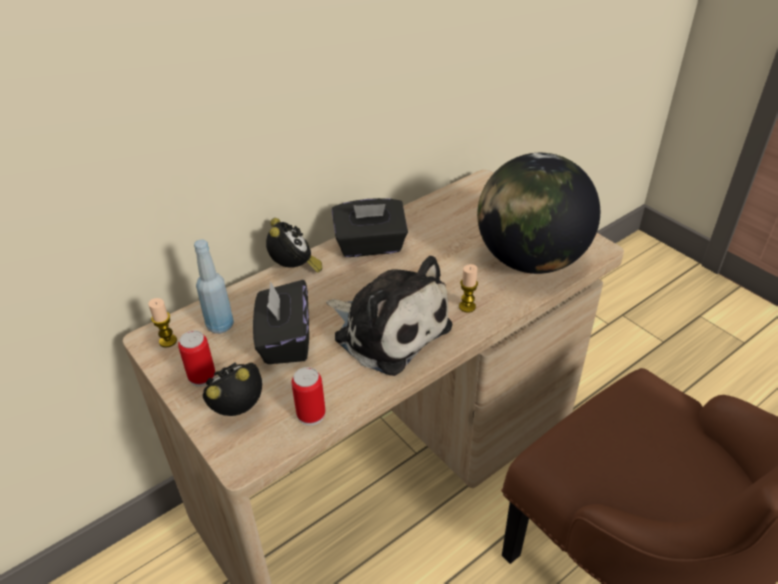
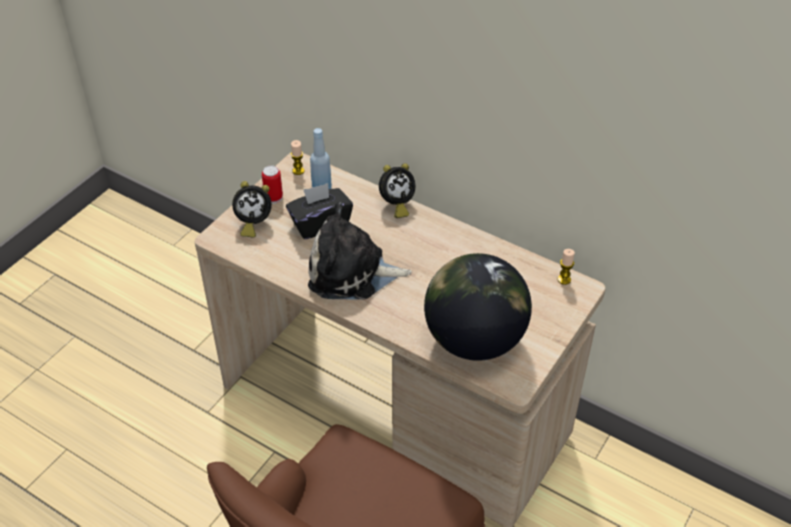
camera: 70 degrees right, 5 degrees up
alarm clock [202,362,262,416] -> alarm clock turned 135 degrees clockwise [232,181,272,237]
can [291,367,326,426] -> none
plush toy [326,256,452,376] -> plush toy turned 75 degrees clockwise [308,202,412,300]
black tissue box [332,198,408,257] -> none
candle [459,264,478,312] -> candle moved to [558,249,575,285]

